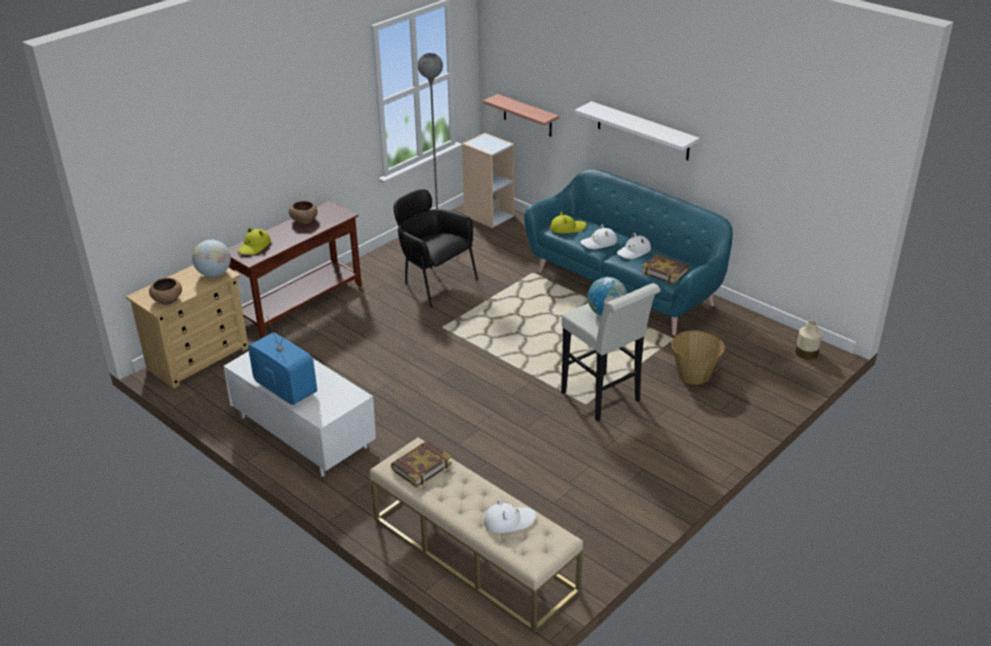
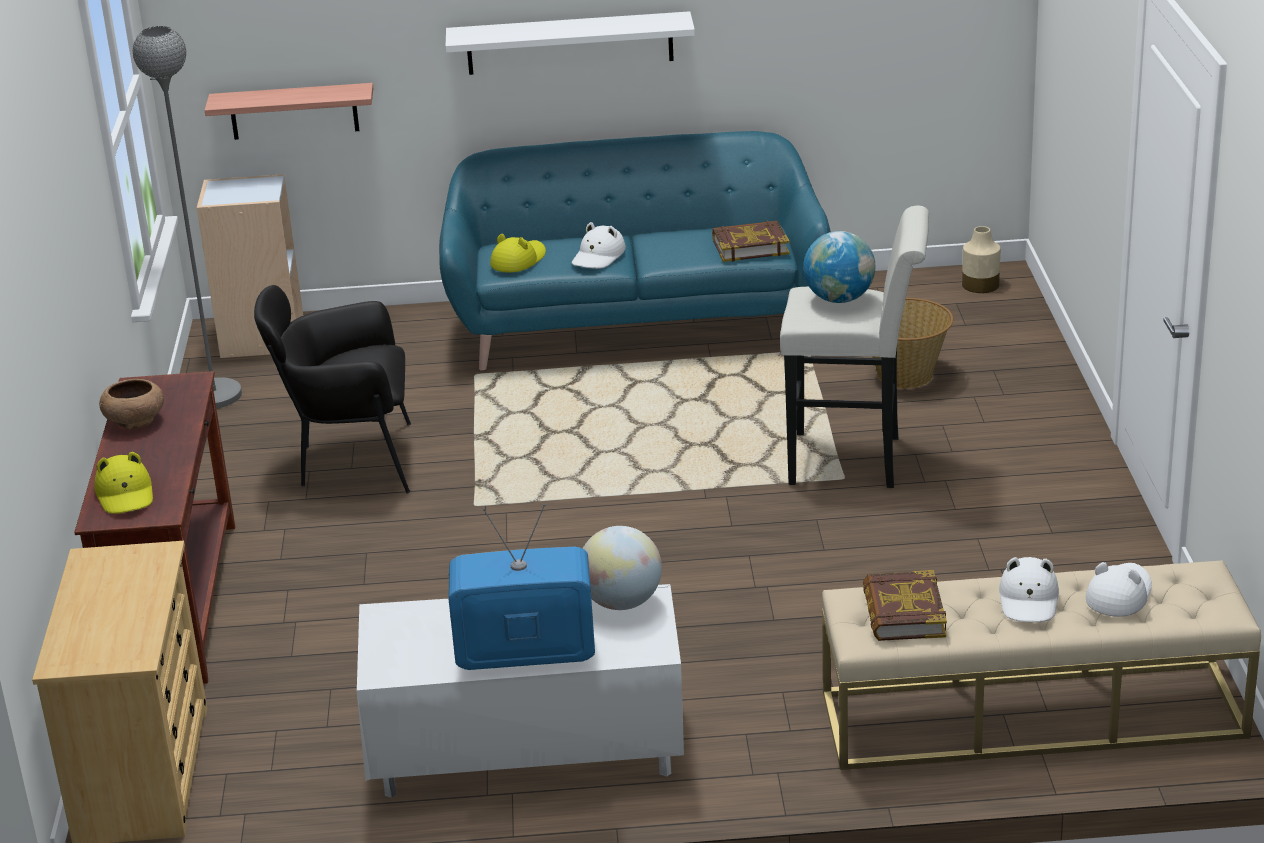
camera: 45 degrees left, 5 degrees down
brown bowl [149,278,182,305] -> none
globe [192,240,231,277] -> globe moved to [583,526,662,610]
white hat [617,233,651,259] -> white hat moved to [999,557,1059,622]

